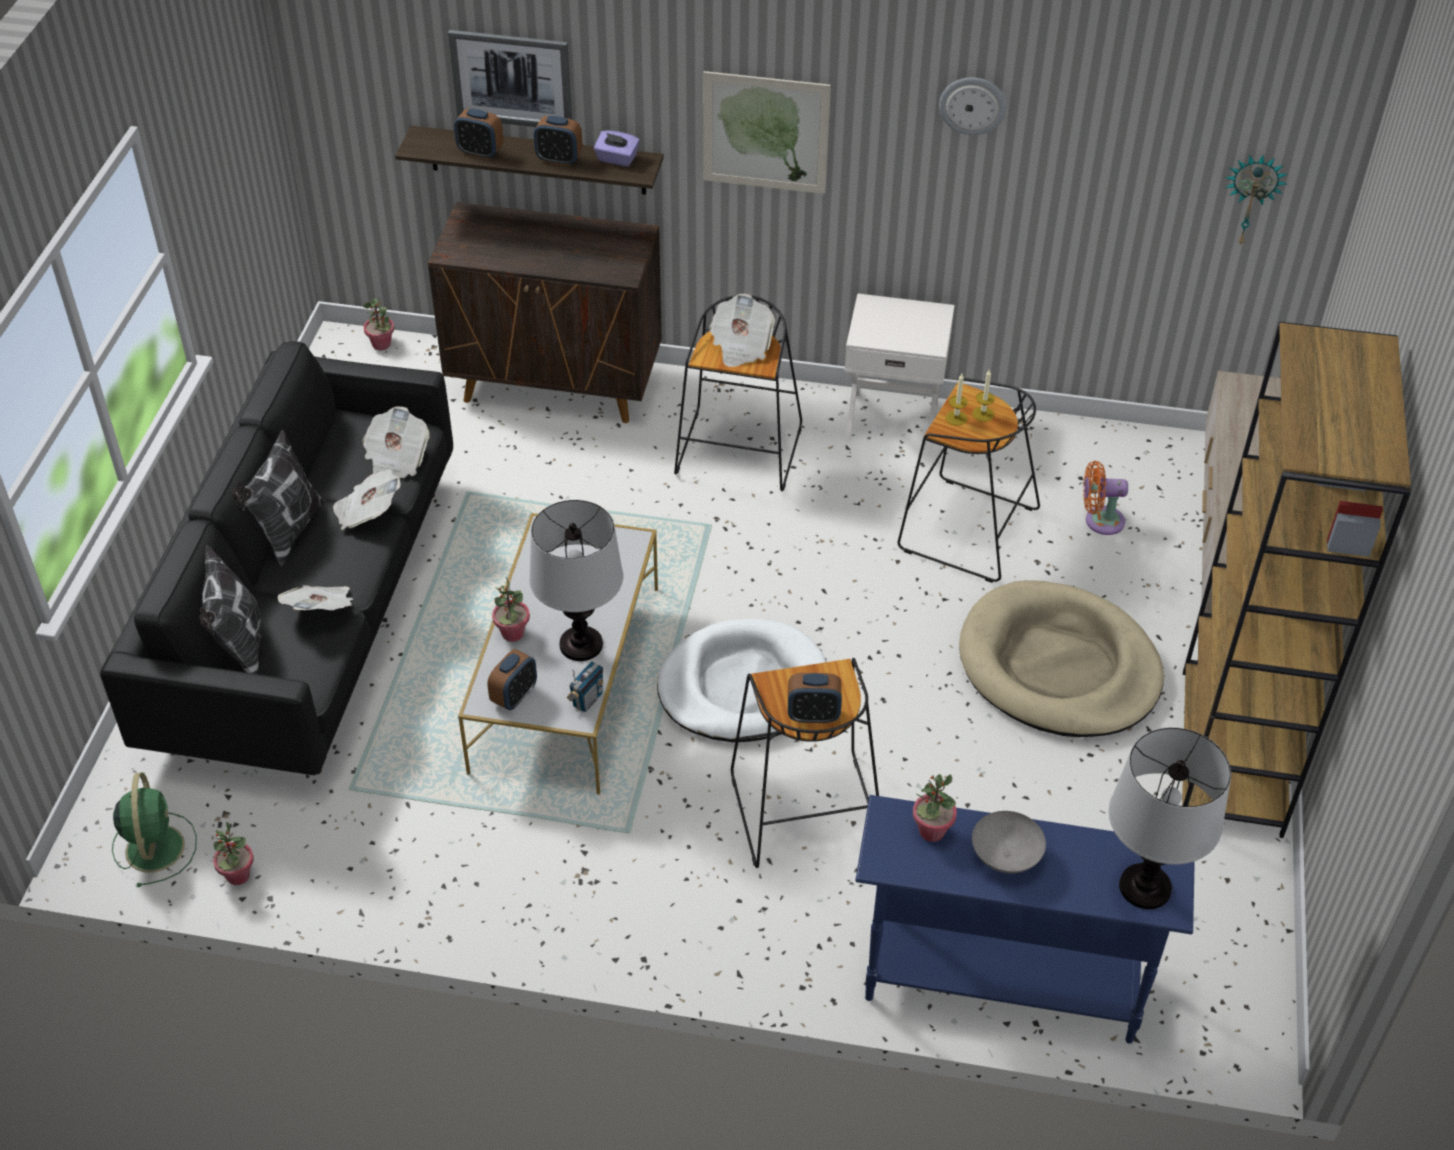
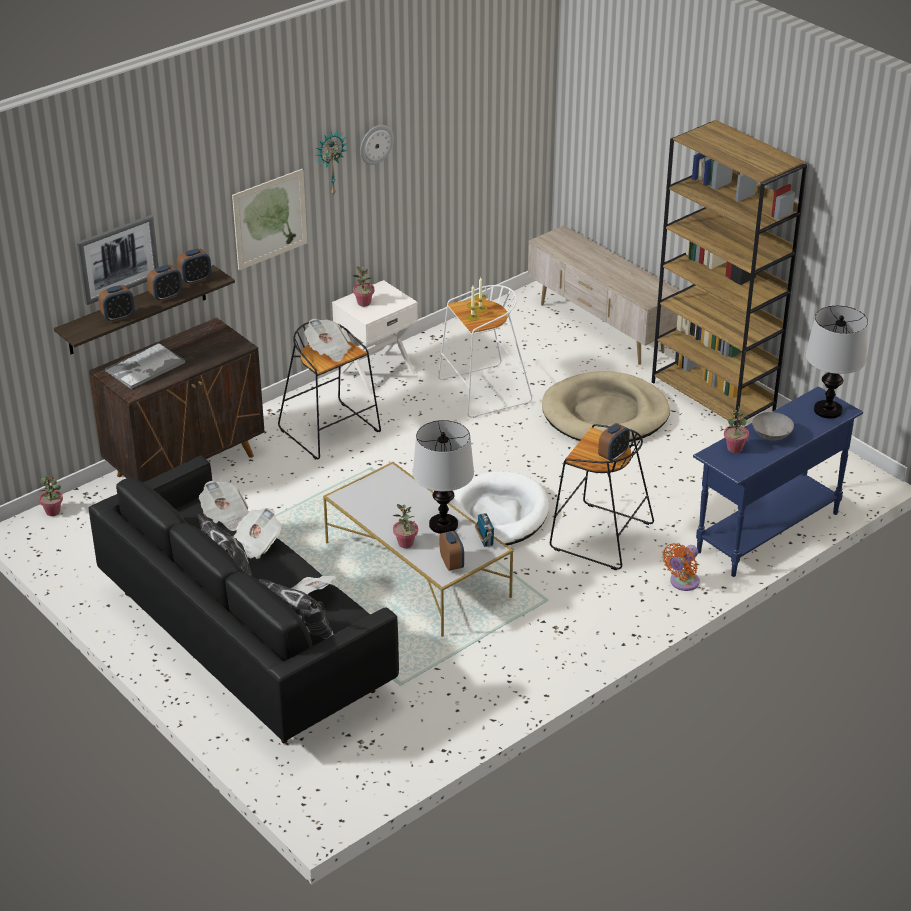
camera: 50 degrees left, 10 degrees down
green fan [112,773,197,887] -> none
potted plant [212,822,254,885] -> potted plant moved to [353,266,374,307]
purple tissue box [594,130,640,167] -> alarm clock [177,249,211,285]
black stool [898,378,1040,583] -> white stool [438,285,532,418]
orange fan [1083,461,1128,535] -> orange fan moved to [663,543,700,591]
wall clock [1225,155,1288,246] -> wall clock moved to [316,131,347,196]
none -> tray [105,343,186,389]

